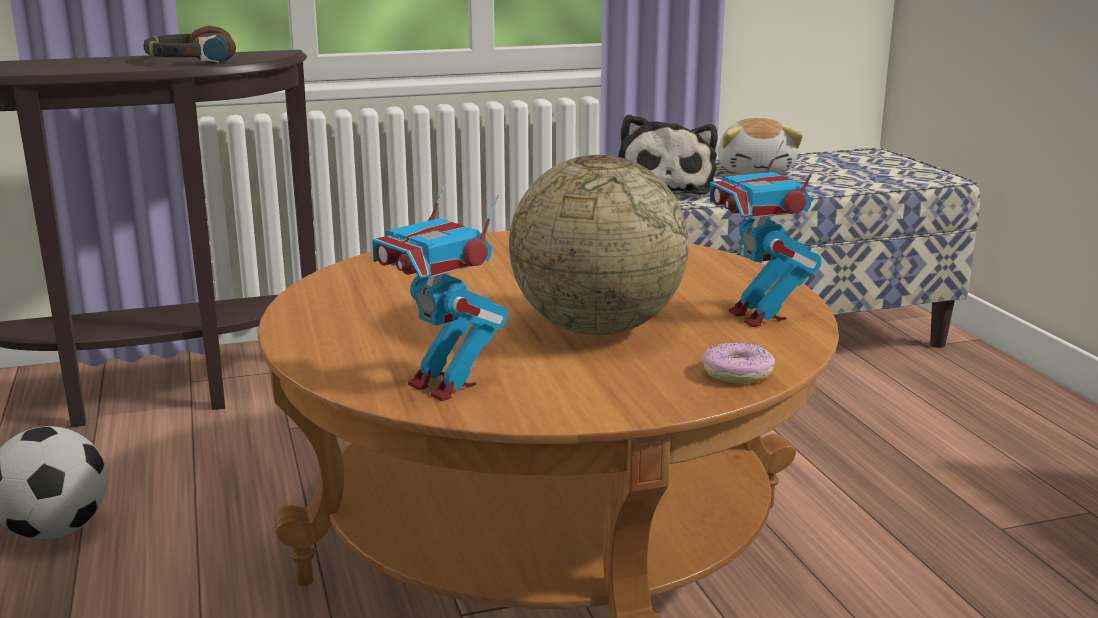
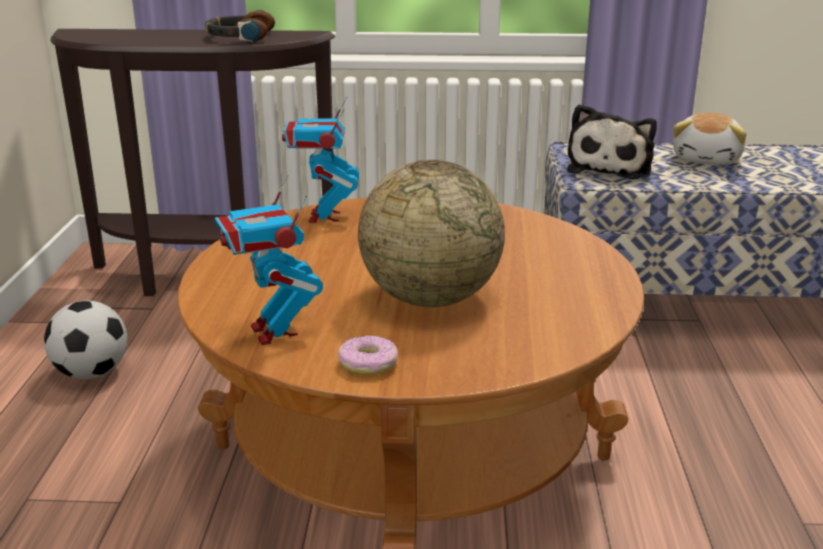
camera: 20 degrees right, 5 degrees up
donut [702,342,775,384] -> donut moved to [338,335,398,375]
toy robot [710,140,822,327] -> toy robot moved to [282,97,359,223]

